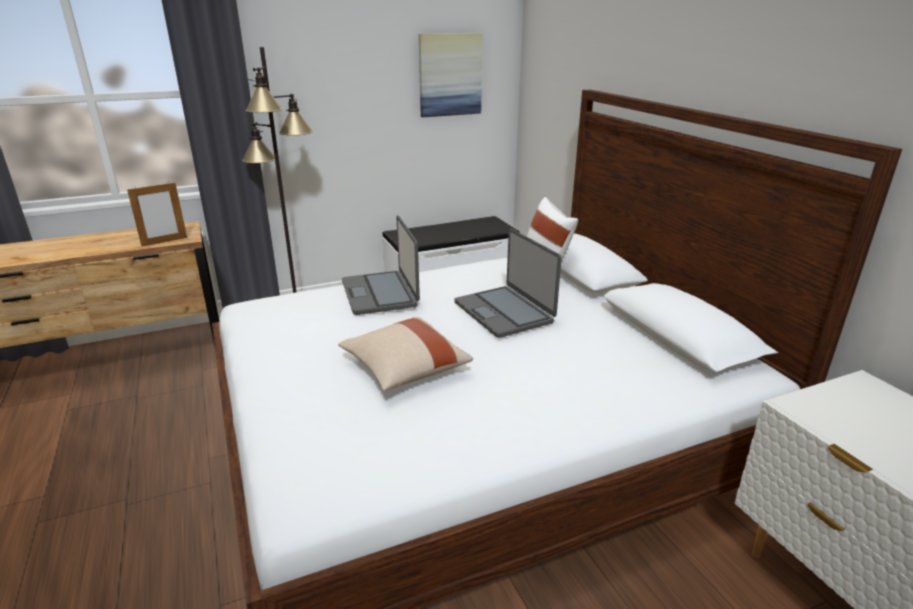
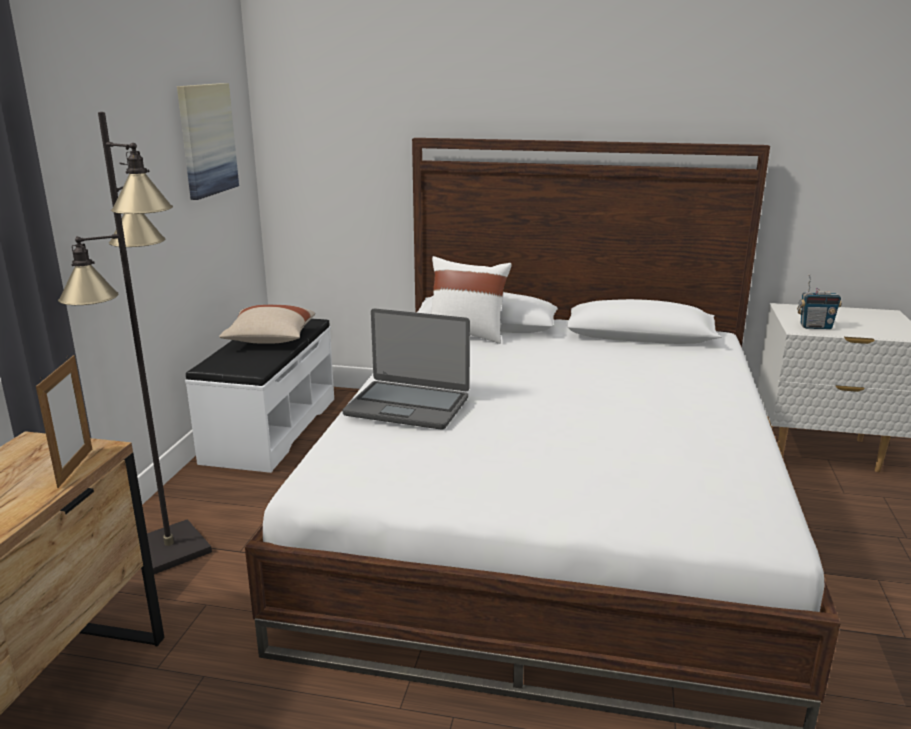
camera: 55 degrees left, 5 degrees down
beige pillow [338,317,473,391] -> beige pillow moved to [219,305,315,344]
laptop [454,228,562,338] -> none
none -> radio [797,274,842,329]

